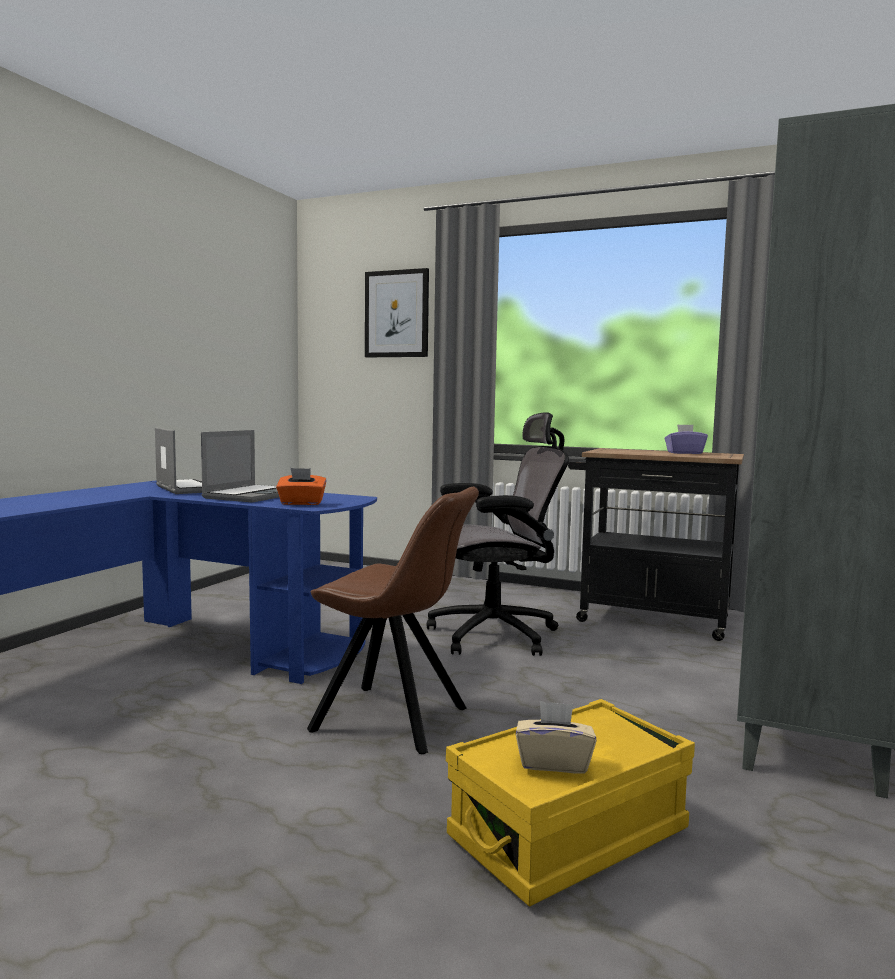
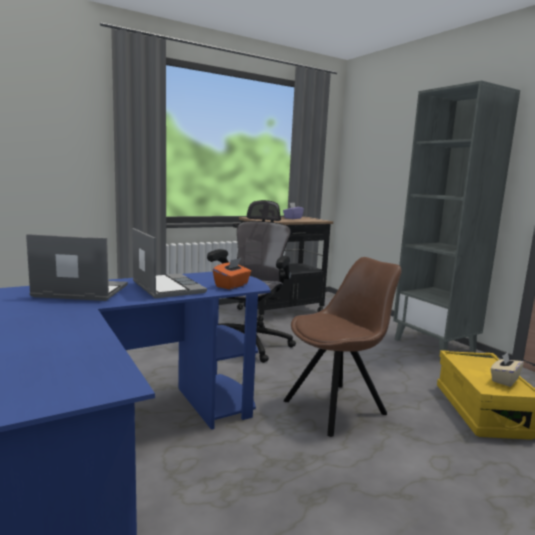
camera: 55 degrees left, 5 degrees up
picture [365,268,429,357] -> none

